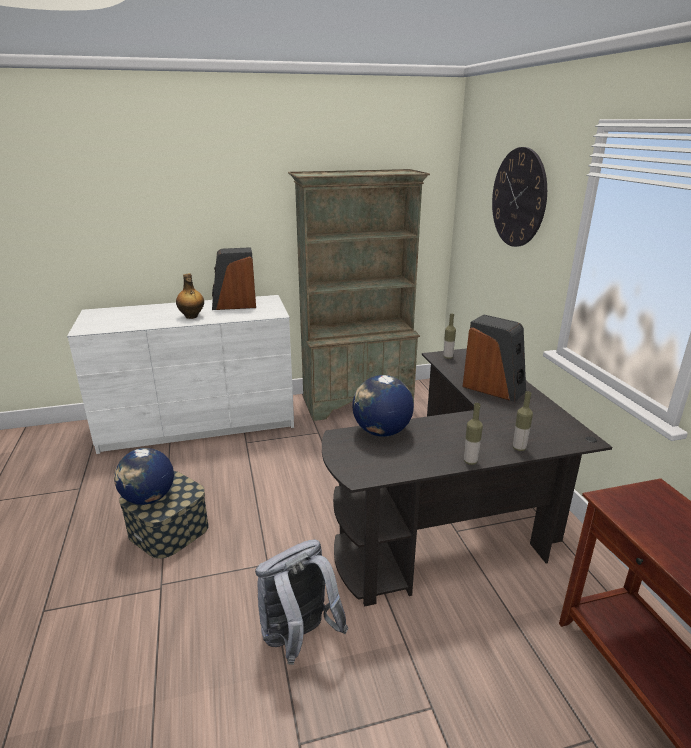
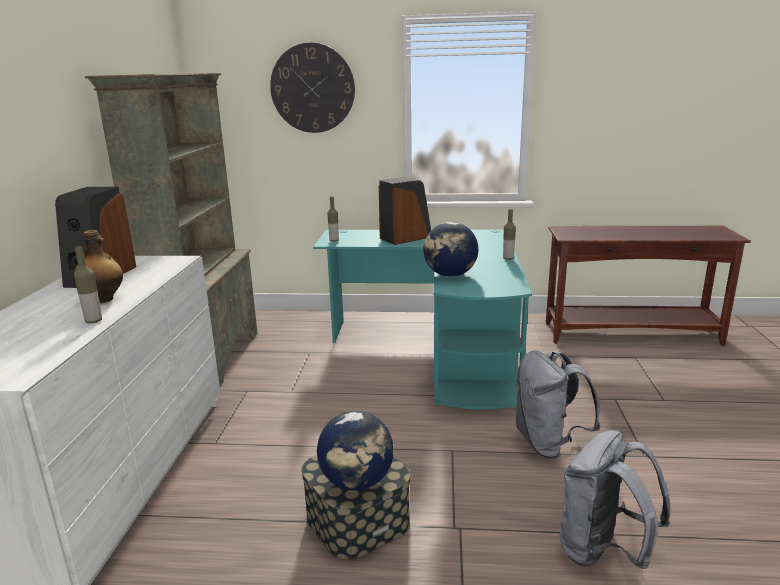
camera: 70 degrees left, 5 degrees down
black desk [322,348,612,607] -> turquoise desk [313,230,532,410]
bottle [513,391,533,451] -> bottle moved to [74,246,102,323]
none -> grey backpack [560,430,670,569]

